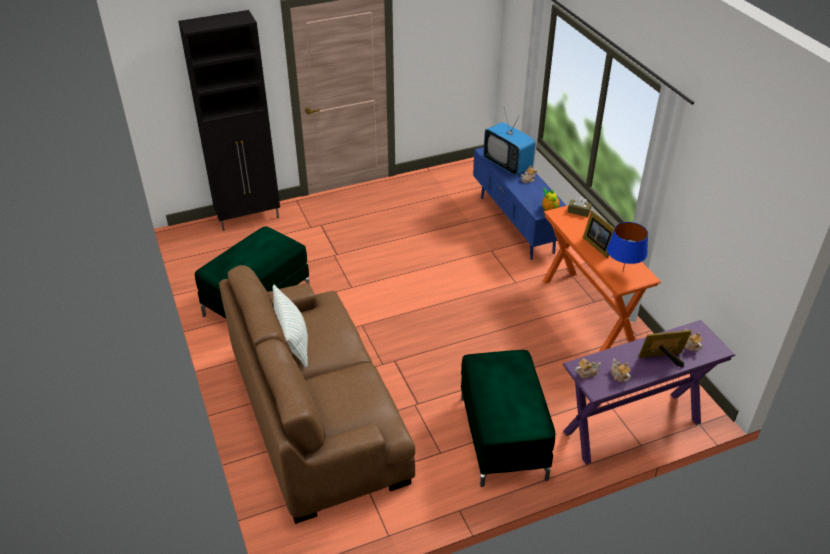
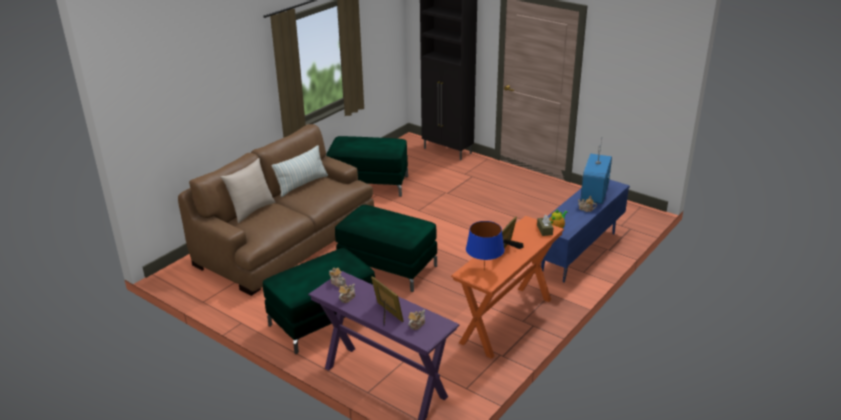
camera: 60 degrees right, 10 degrees down
none -> beige pillow [221,158,276,223]
none -> green ottoman [335,205,437,292]

